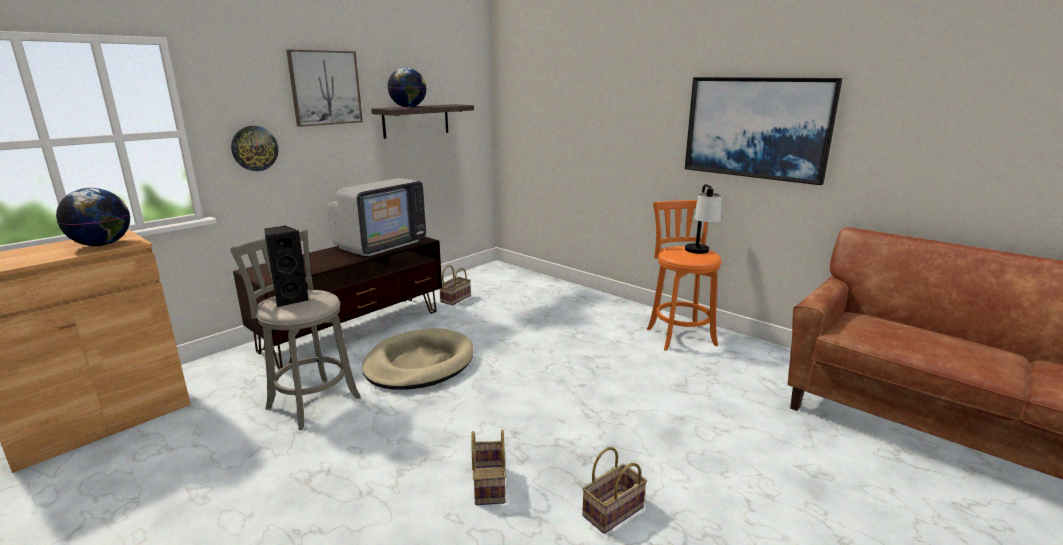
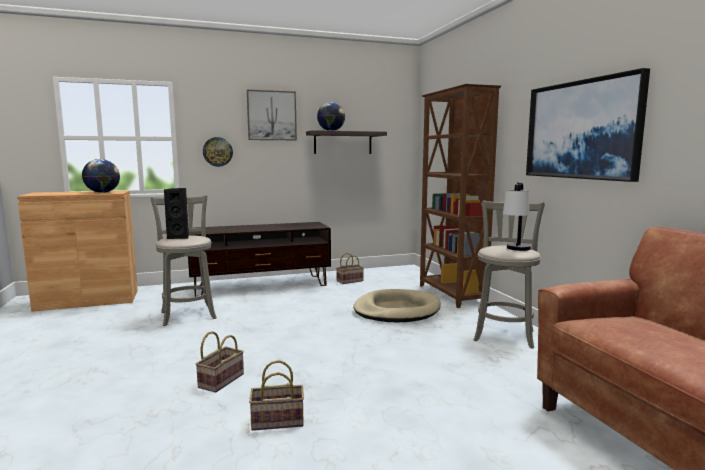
camera: 30 degrees right, 10 degrees down
television [328,178,426,256] -> none
beige dog bed [362,328,474,390] -> beige dog bed moved to [354,289,441,322]
orange stool [647,200,722,351] -> grey stool [474,200,545,349]
none -> brown bookcase [420,84,501,308]

